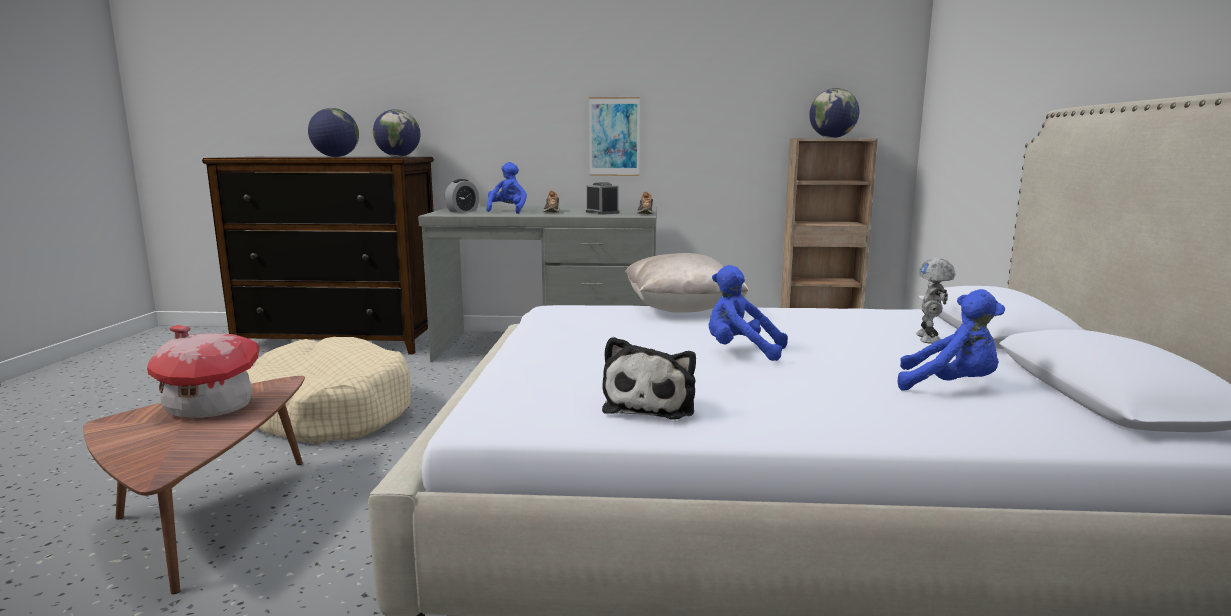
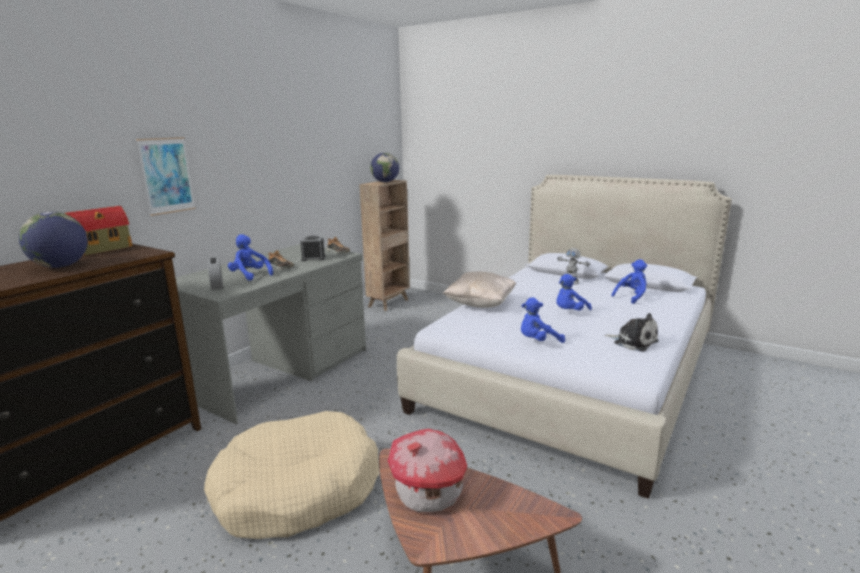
camera: 60 degrees left, 5 degrees up
globe [373,109,420,157] -> toy house [65,206,132,256]
picture [589,97,640,176] -> picture moved to [136,137,196,216]
none -> blue plush toy [521,297,565,343]

